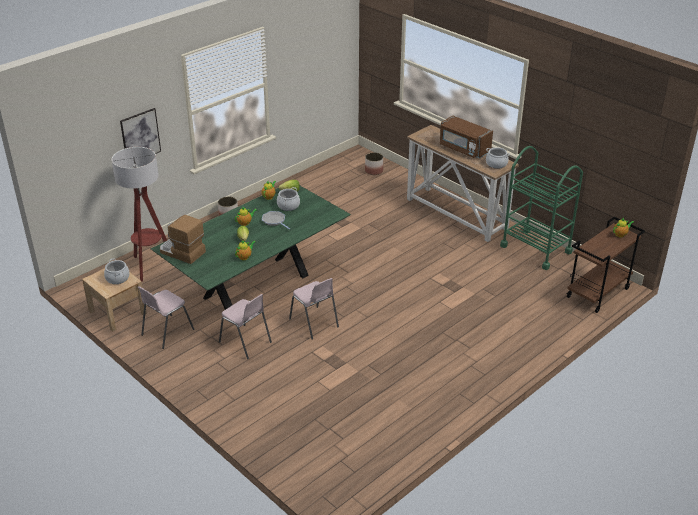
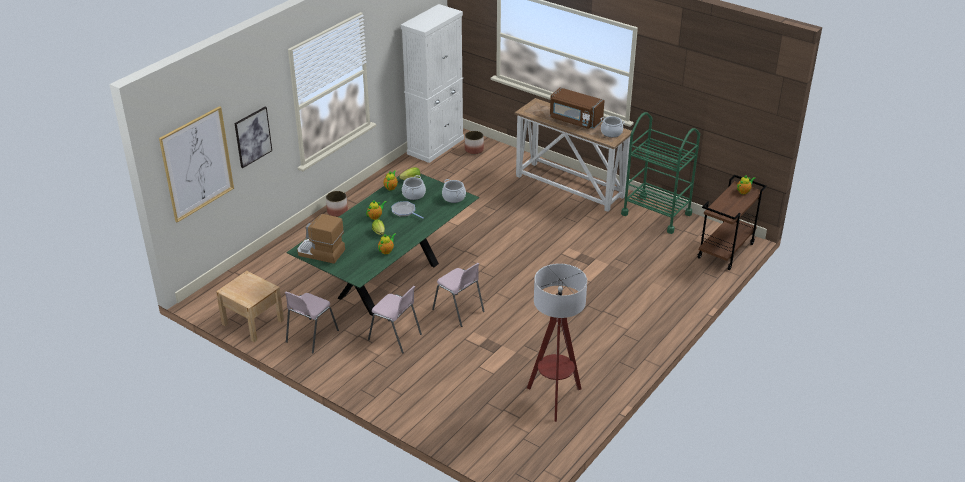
camera: 10 degrees left, 0 degrees up
cooking pot [104,258,130,284] -> cooking pot moved to [442,179,466,203]
floor lamp [112,147,167,281] -> floor lamp moved to [527,263,587,422]
none -> picture [159,106,234,223]
none -> white cabinet [401,4,464,163]

